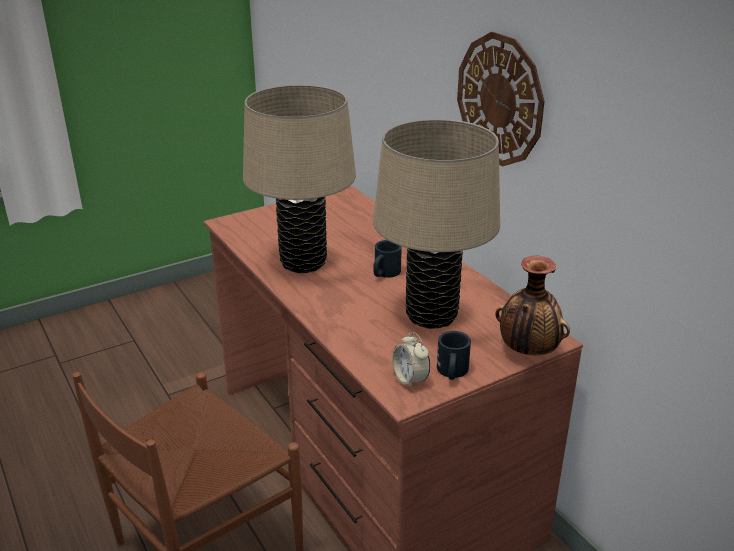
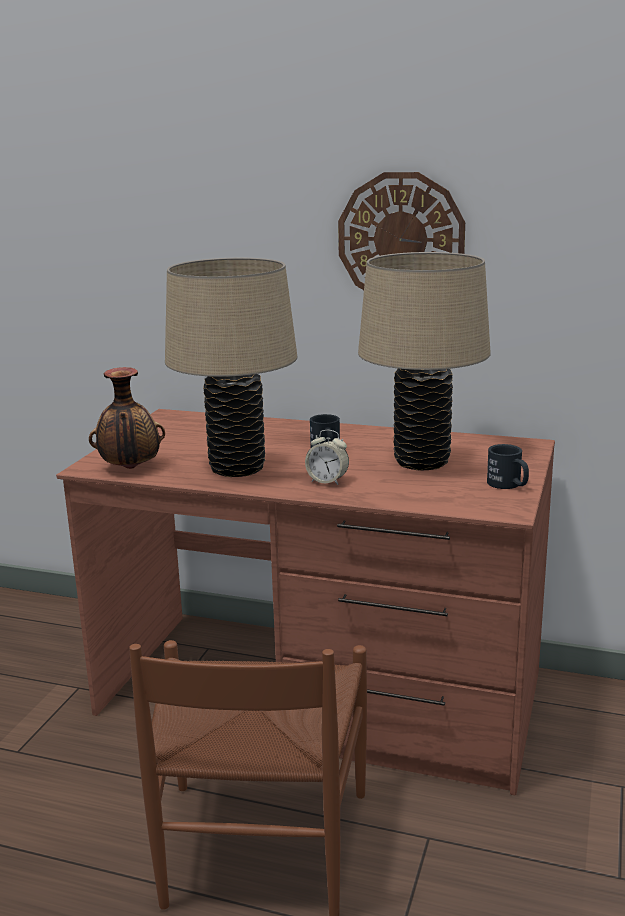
camera: 40 degrees left, 10 degrees down
alarm clock [392,332,430,389] -> alarm clock moved to [305,430,349,485]
vase [495,256,570,355] -> vase moved to [89,367,165,469]

